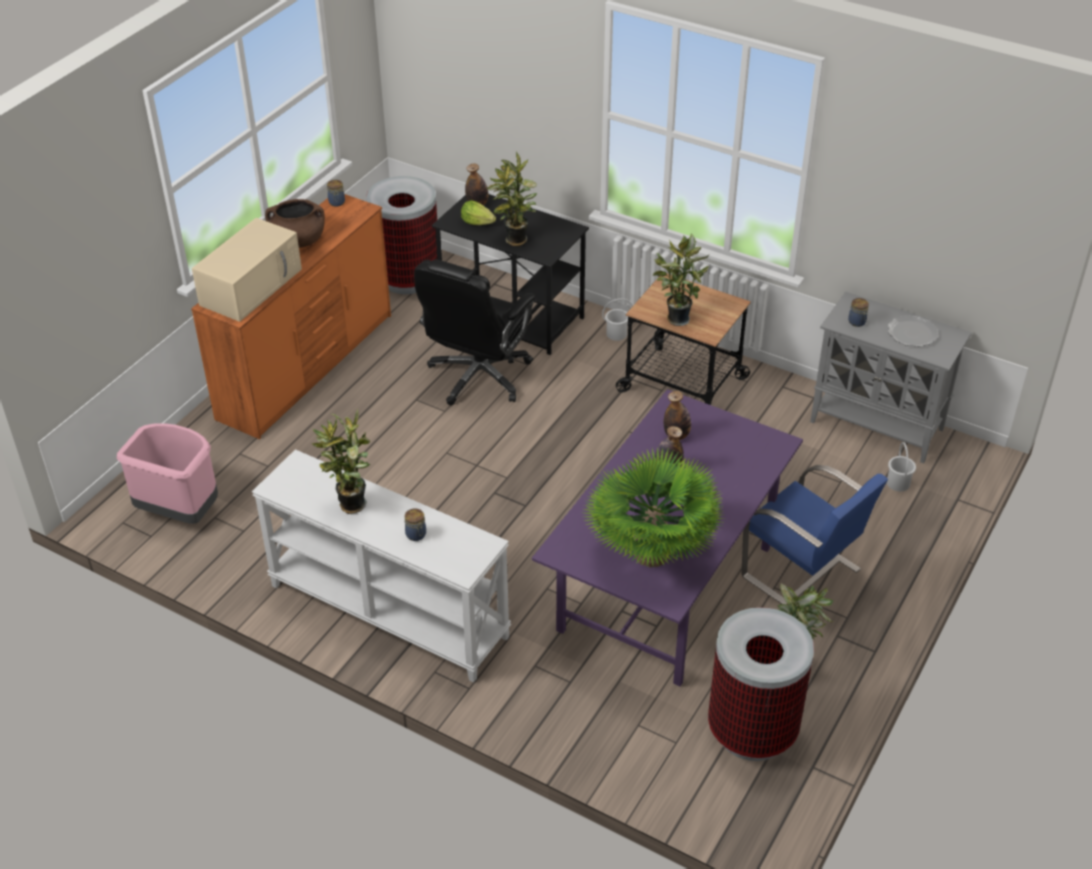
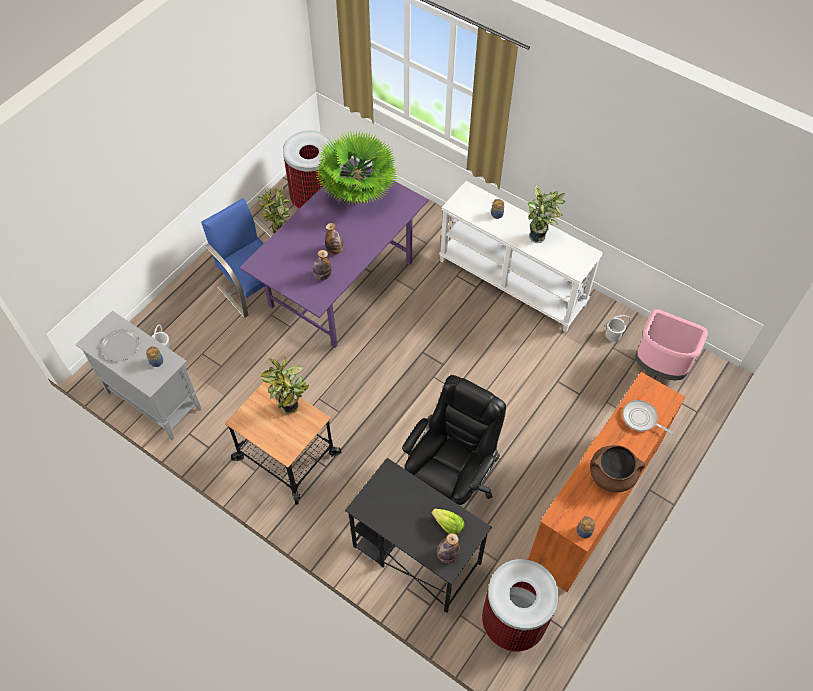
camera: 175 degrees left, 15 degrees up
beige microwave [192,218,302,322] -> frying pan [623,400,674,435]
potted plant [487,152,537,246] -> none
white bucket [602,298,633,341] -> white bucket moved to [605,315,630,342]

